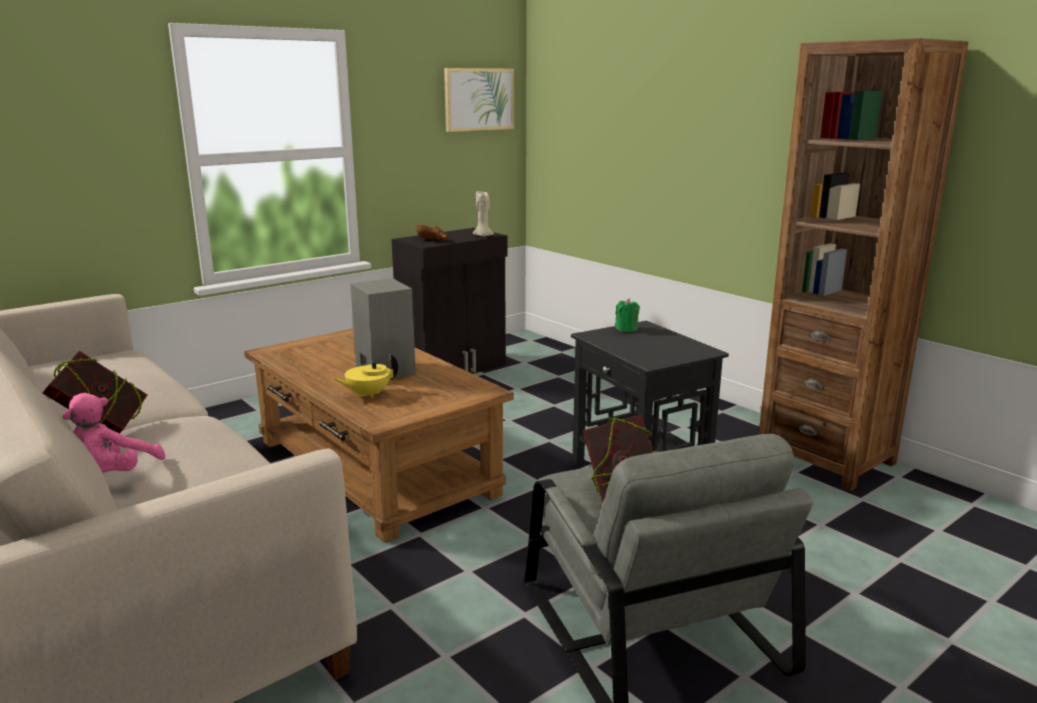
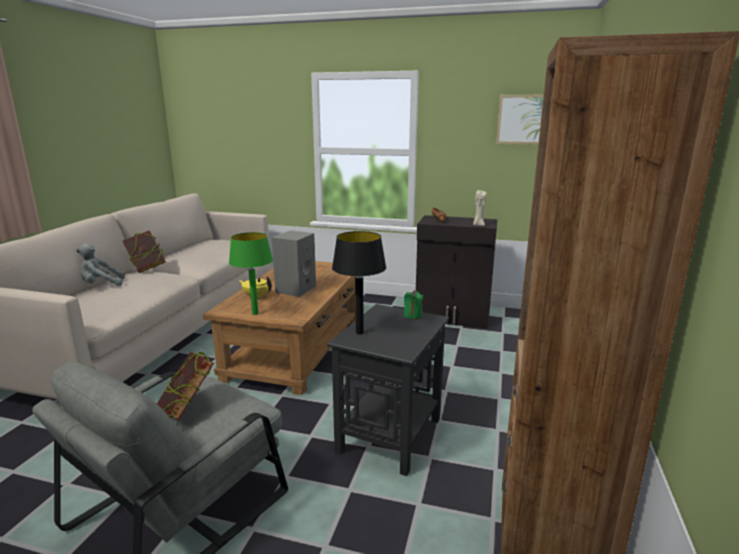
camera: 55 degrees right, 0 degrees up
pink plush toy [63,393,165,473] -> grey plush toy [76,244,125,286]
none -> green table lamp [229,232,273,315]
none -> black table lamp [332,231,386,334]

